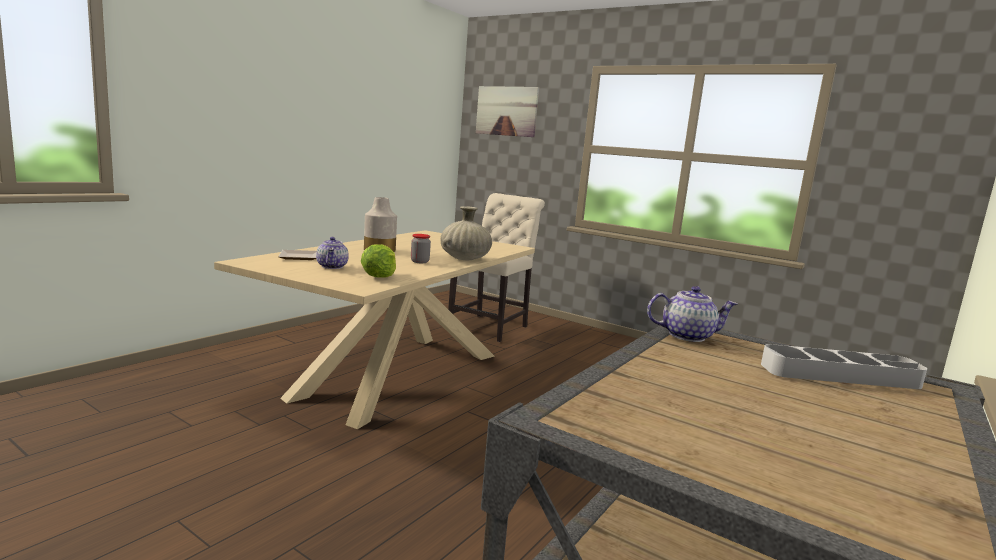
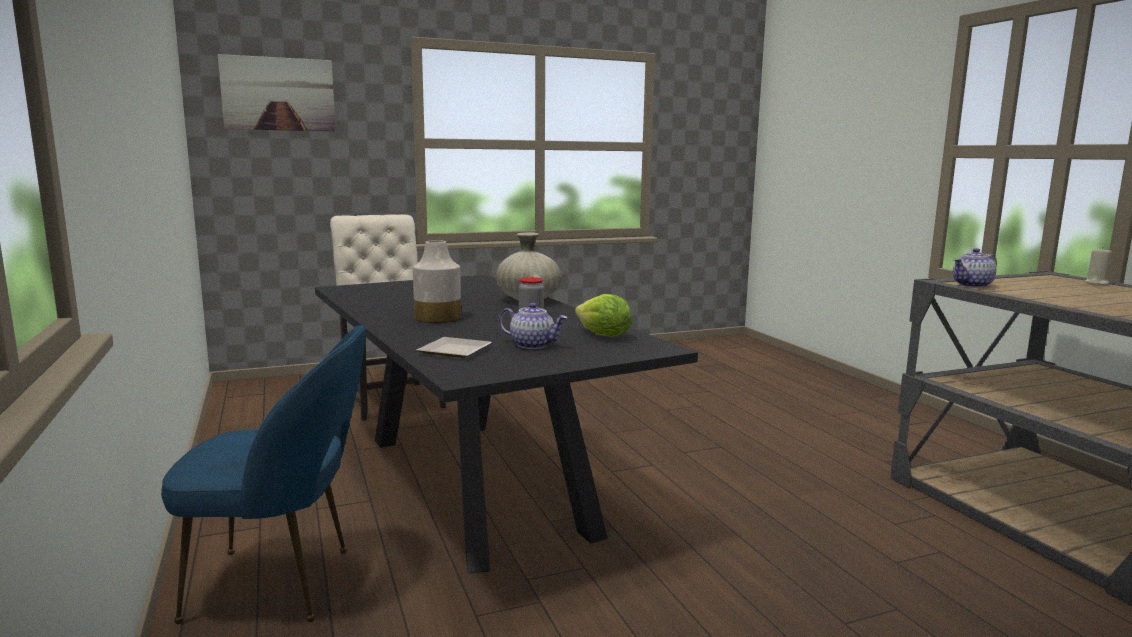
camera: 55 degrees left, 0 degrees up
beige dining table [214,230,535,429] -> black dining table [315,275,698,573]
teapot [647,286,738,342] -> teapot turned 150 degrees counterclockwise [953,248,997,288]
grey tray [761,344,927,389] -> none
none -> blue chair [161,325,366,624]
none -> beige candle [1085,247,1112,285]

